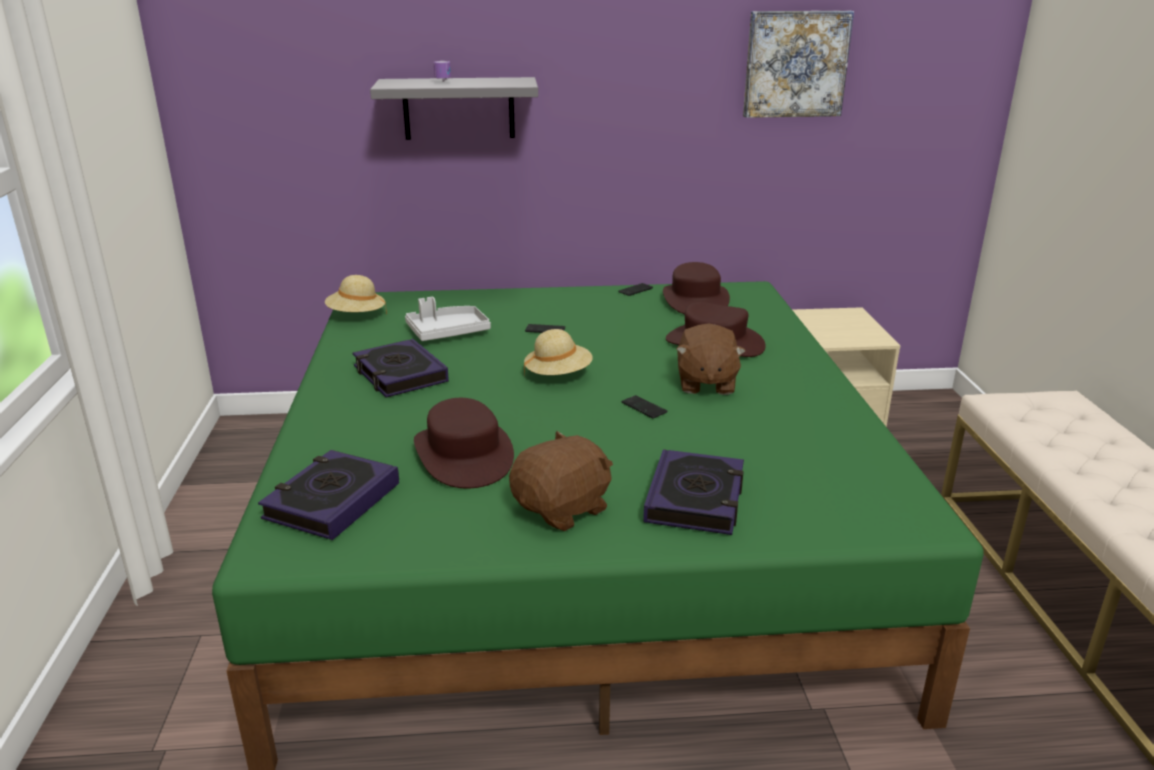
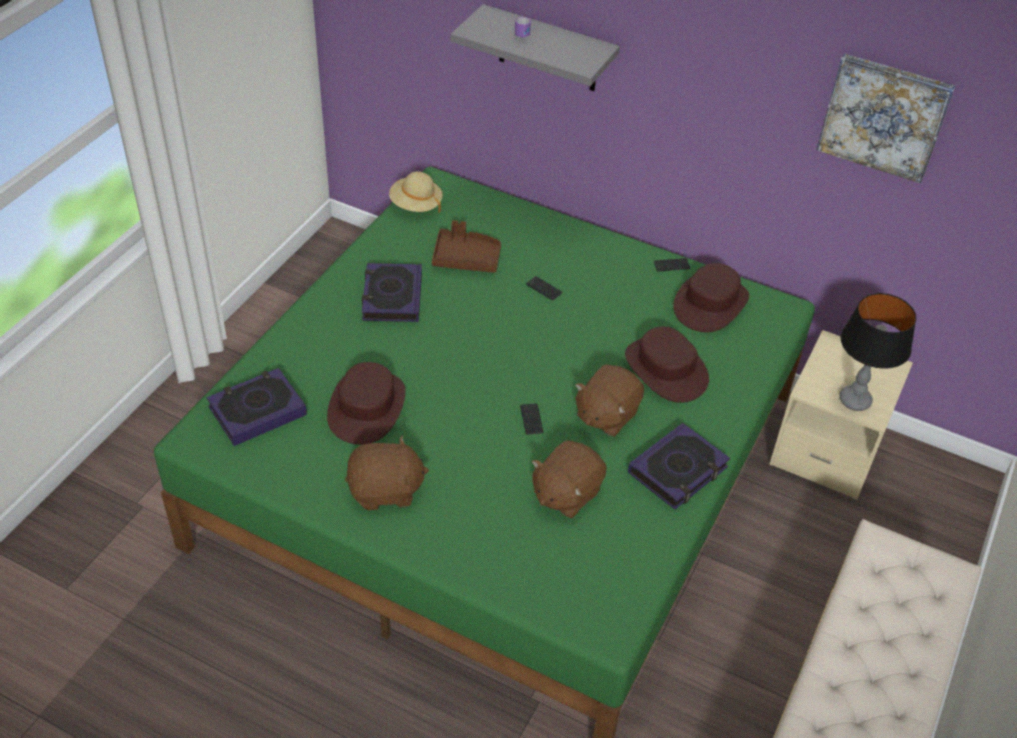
camera: 30 degrees right, 20 degrees up
grey tray [405,297,491,341] -> brown tray [432,220,501,273]
beige hat [524,329,593,379] -> none
book [643,449,744,535] -> book moved to [628,423,730,510]
none -> brown plush toy [532,440,607,518]
none -> table lamp [839,293,916,411]

